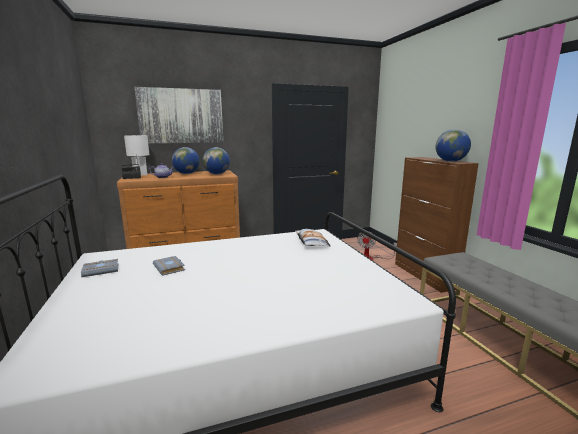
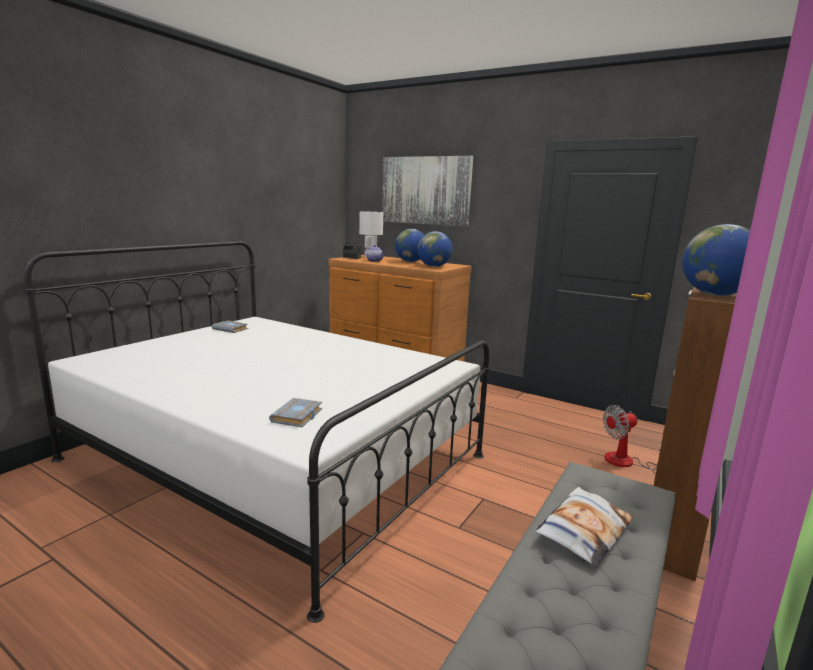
camera: 50 degrees right, 0 degrees up
grey book [153,256,185,276] -> grey book moved to [269,398,322,427]
pillow [295,229,331,246] -> pillow moved to [535,487,633,567]

